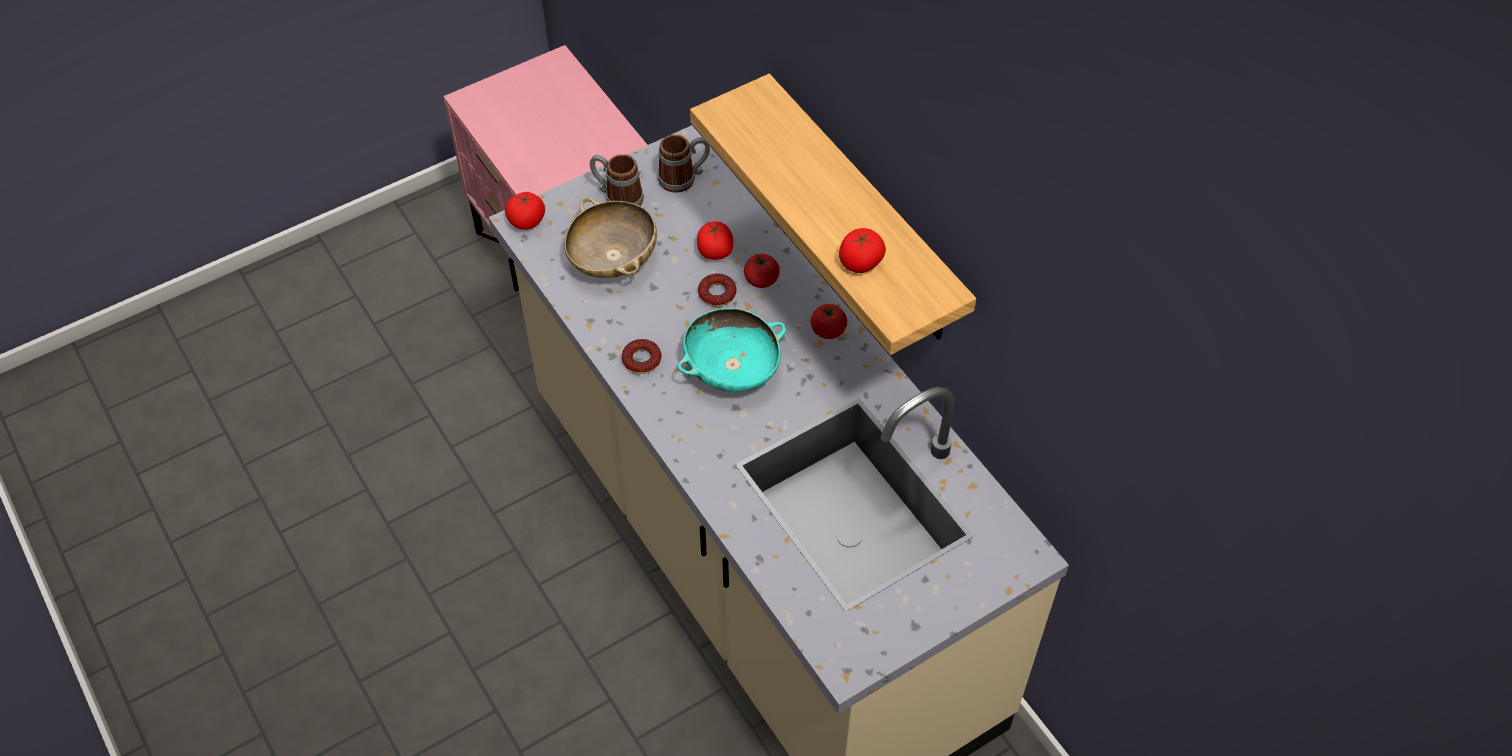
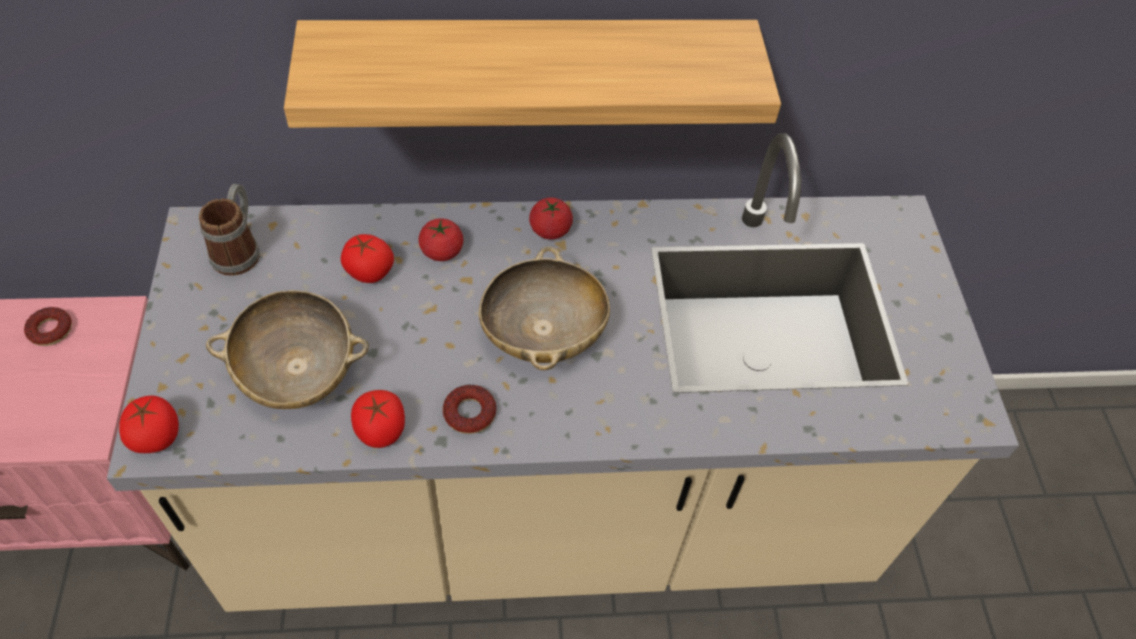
camera: 65 degrees left, 0 degrees up
mug [590,154,644,206] -> none
turquoise bowl [678,308,786,392] -> beige bowl [479,246,610,370]
donut [698,273,736,307] -> donut moved to [24,307,72,346]
tomato [839,228,886,273] -> tomato moved to [351,390,405,448]

